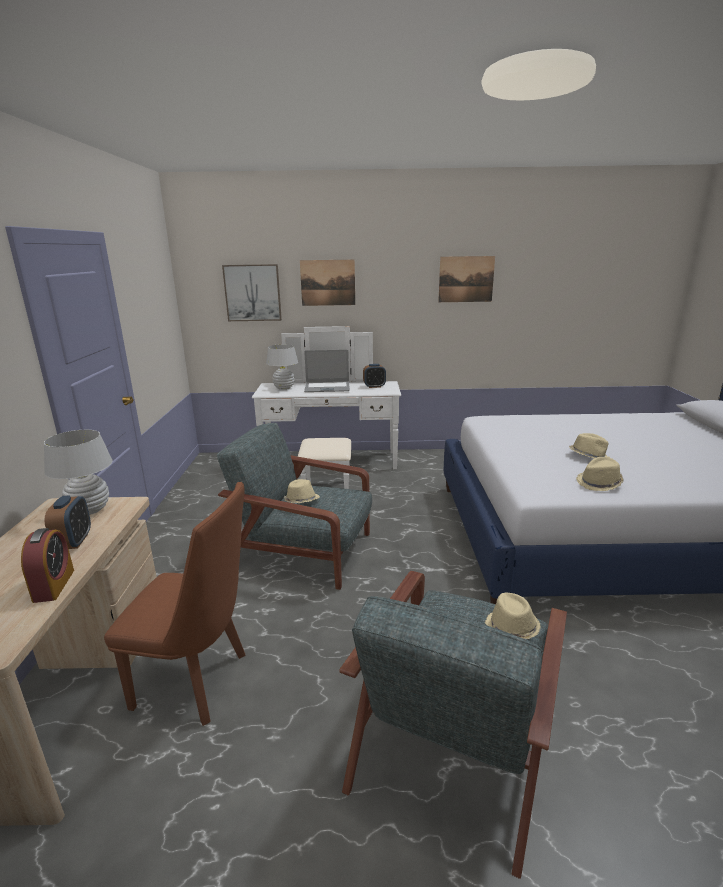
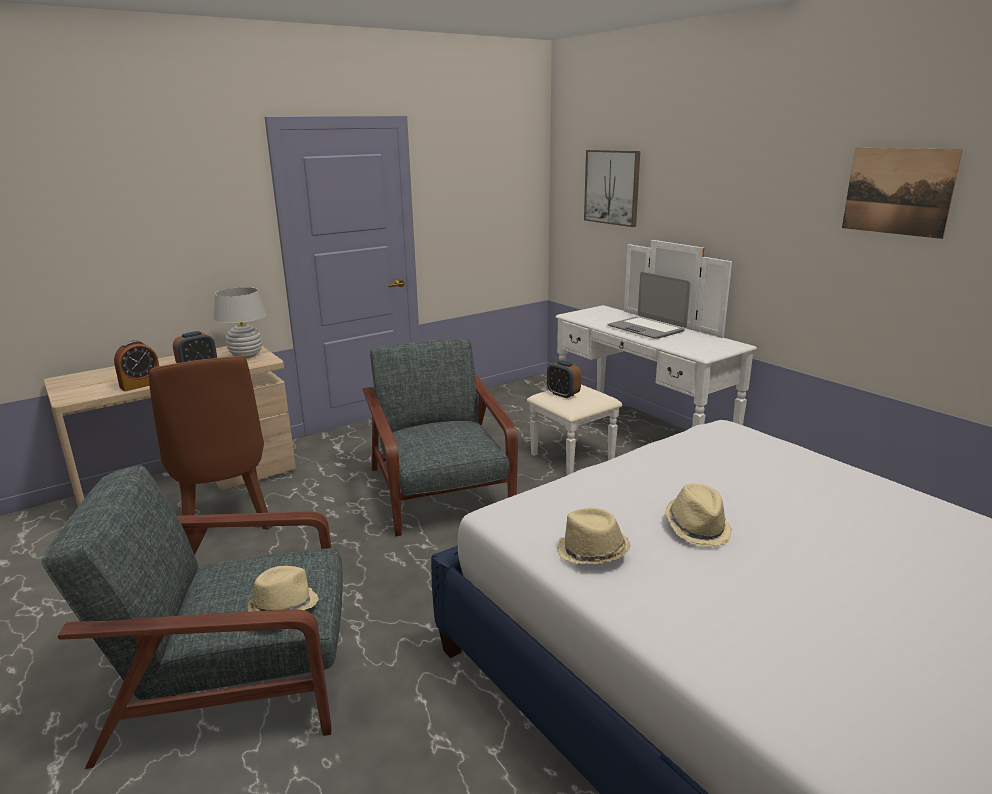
camera: 55 degrees right, 0 degrees up
white table lamp [266,344,298,390] -> none
beige hat [284,479,320,503] -> none
picture [300,260,355,306] -> none
alarm clock [363,364,386,388] -> alarm clock moved to [547,360,581,398]

